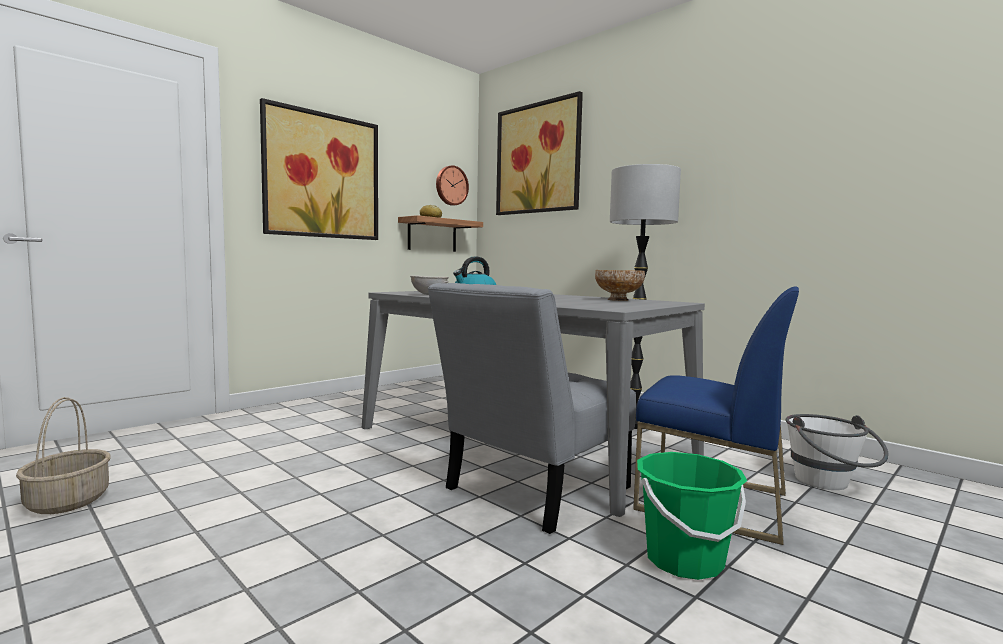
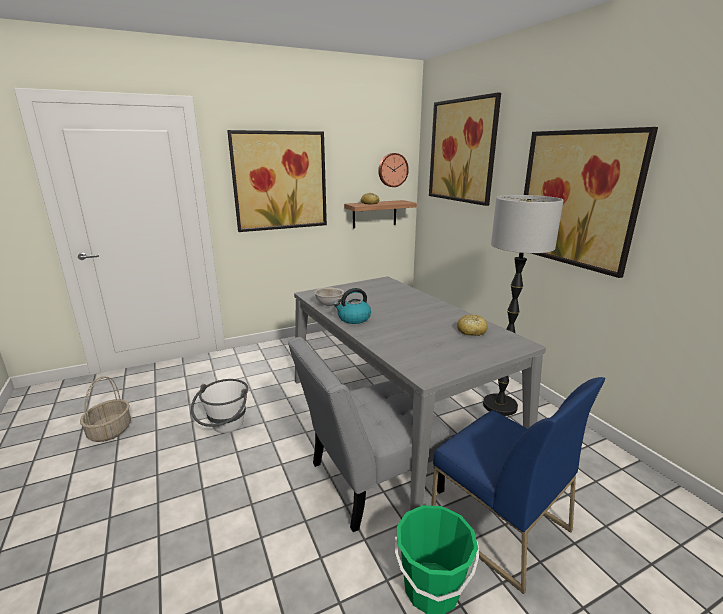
camera: 20 degrees right, 15 degrees up
bowl [595,270,645,301] -> bread [457,314,488,336]
white bucket [785,414,889,490] -> white bucket moved to [191,379,248,433]
none -> picture [524,127,658,278]

